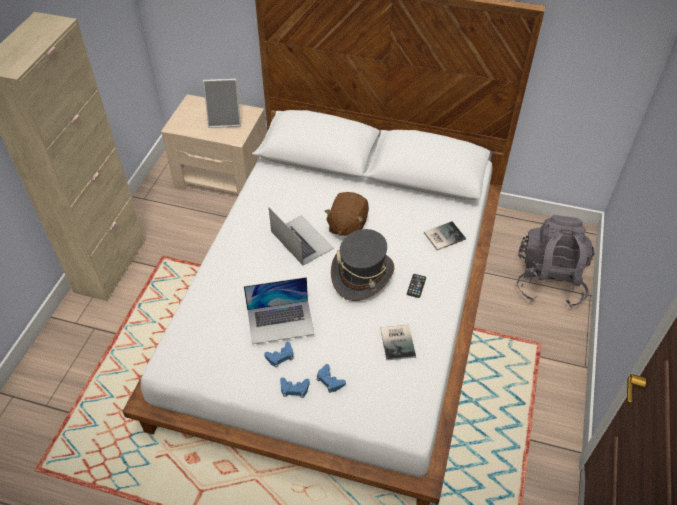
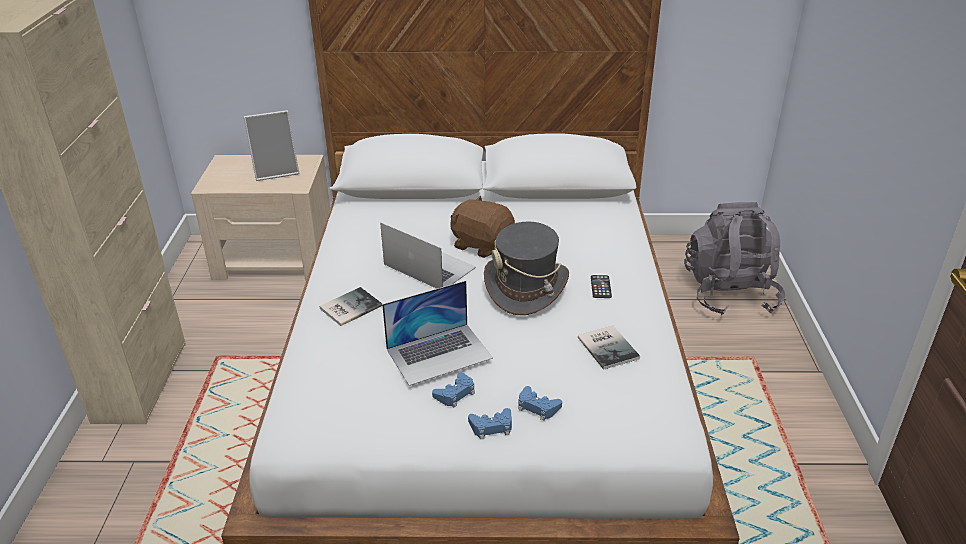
camera: 15 degrees left, 15 degrees down
brown plush toy [324,192,369,236] -> brown plush toy turned 120 degrees clockwise [450,195,515,258]
book [424,221,466,250] -> book moved to [319,287,382,326]

